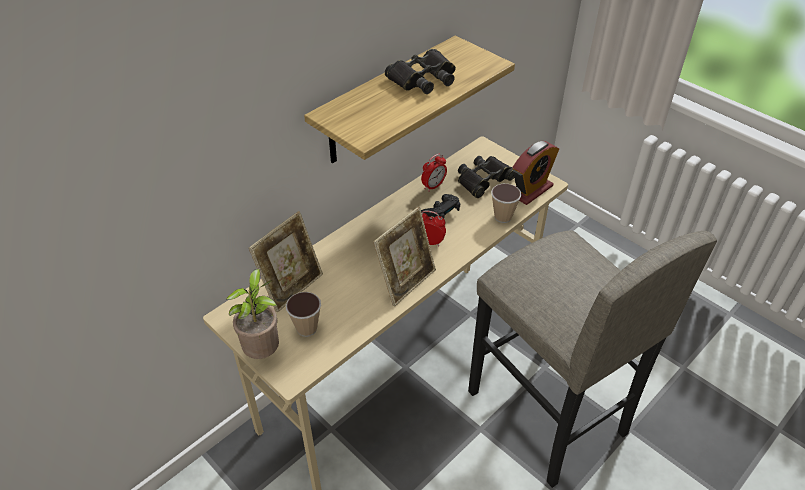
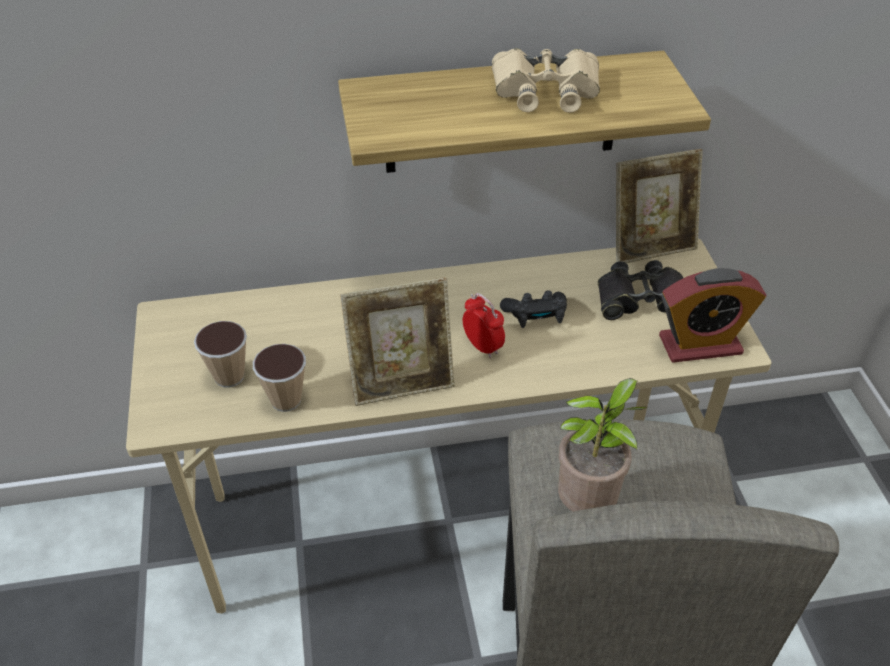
camera: 35 degrees right, 0 degrees up
potted plant [226,269,279,359] -> potted plant moved to [558,378,647,512]
picture frame [249,211,323,312] -> picture frame moved to [616,149,703,263]
black binoculars [385,49,456,94] -> beige binoculars [492,48,600,113]
alarm clock [421,154,447,192] -> none
cup [491,184,522,223] -> cup moved to [253,344,306,412]

